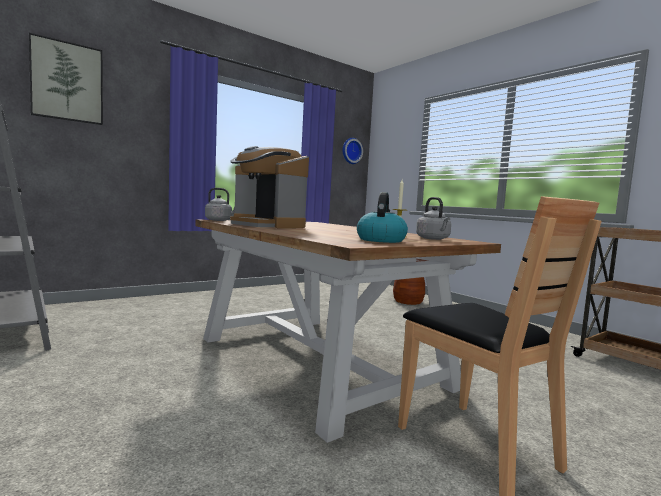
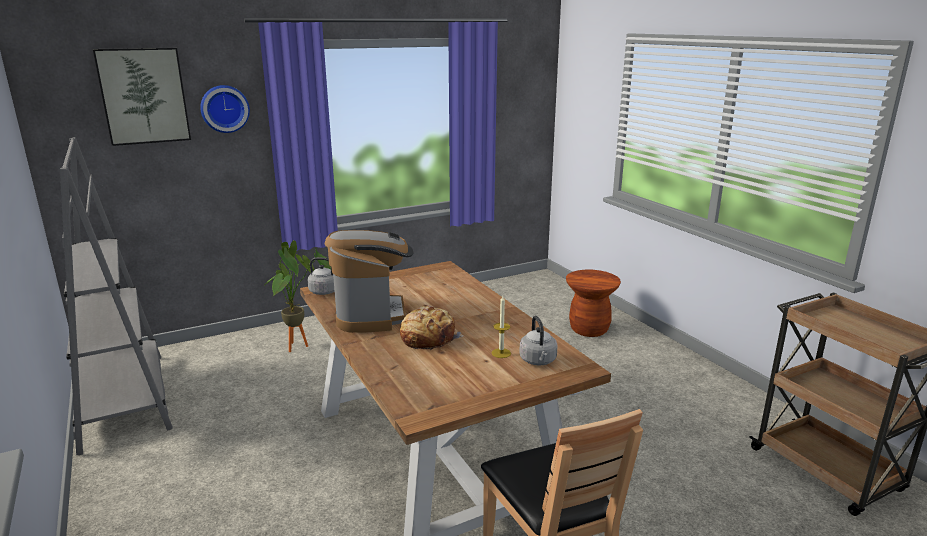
camera: 10 degrees right, 15 degrees up
coffee machine [230,146,309,229] -> coffee machine turned 150 degrees counterclockwise [325,230,413,333]
wall clock [343,138,363,164] -> wall clock moved to [200,85,250,133]
kettle [357,192,408,243] -> none
none -> potted plant [264,240,331,352]
none -> bread [400,306,464,350]

